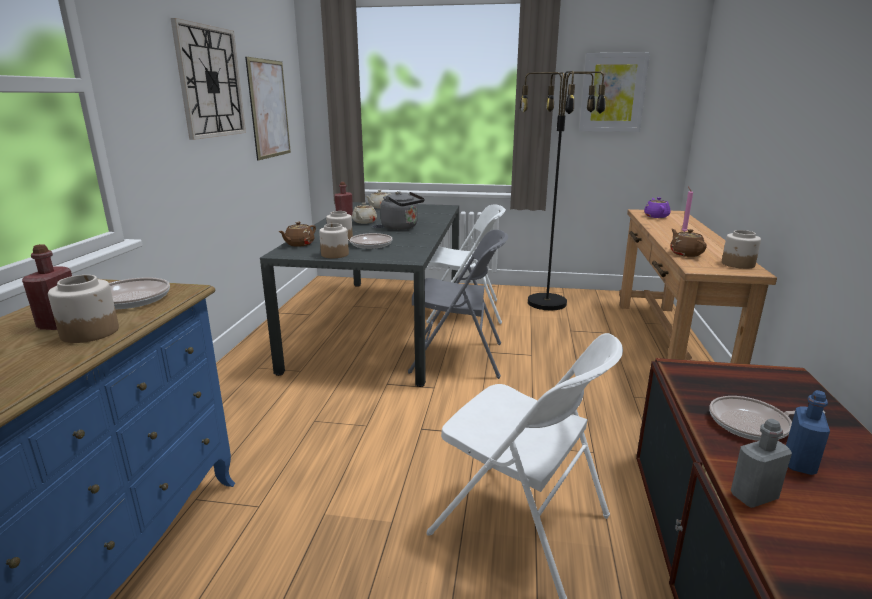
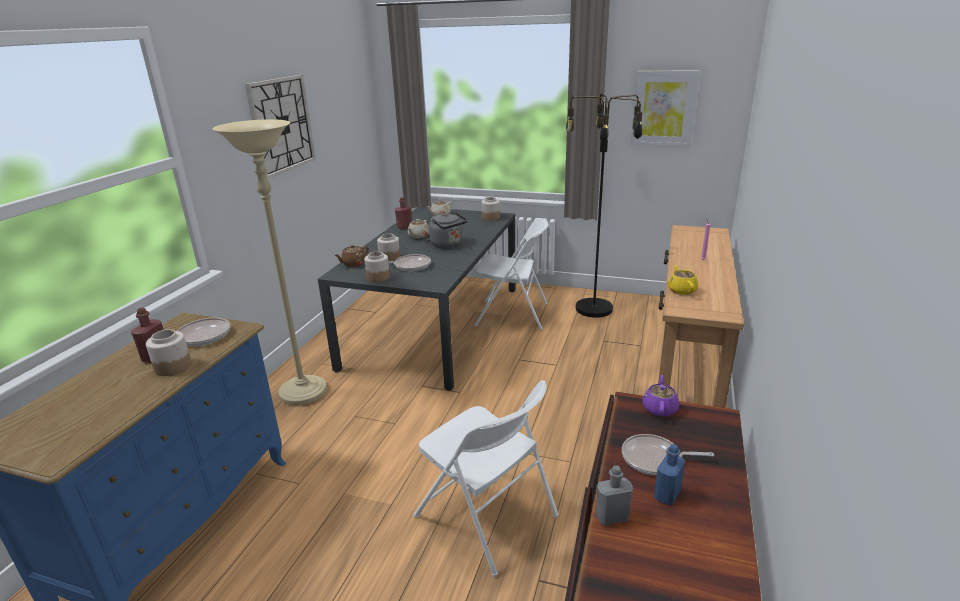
camera: 10 degrees right, 5 degrees up
picture [245,57,291,161] -> none
grey chair [408,230,508,379] -> none
purple teapot [644,197,670,218] -> purple teapot moved to [642,375,679,417]
brown teapot [670,229,707,257] -> yellow teapot [667,265,698,295]
jar [722,230,761,269] -> jar moved to [481,197,500,220]
none -> beige floor lamp [213,119,327,405]

